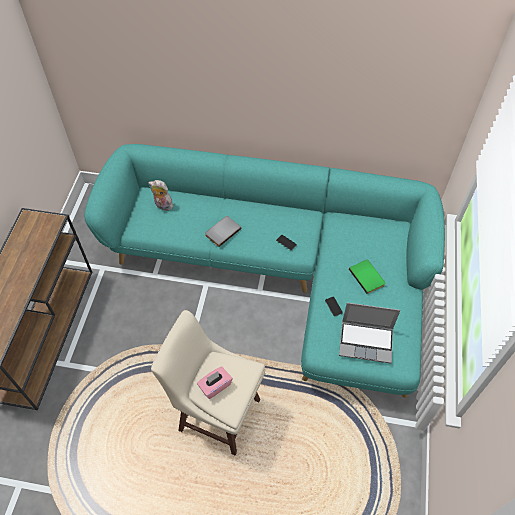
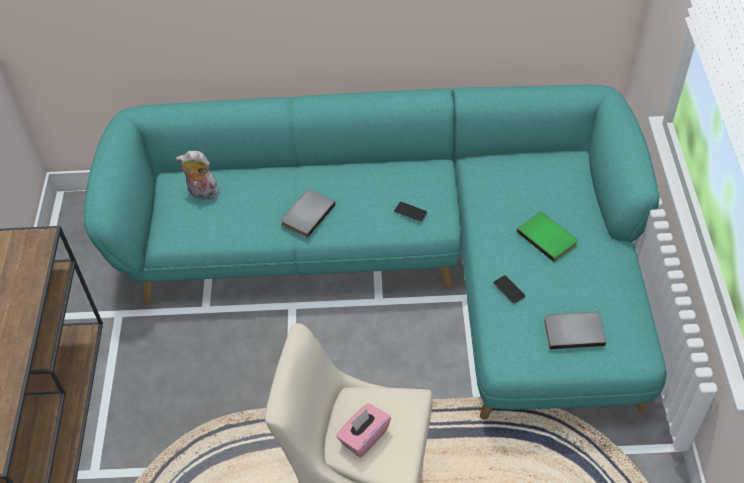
camera: 10 degrees left, 5 degrees down
laptop [339,302,400,364] -> grey book [544,312,606,349]

